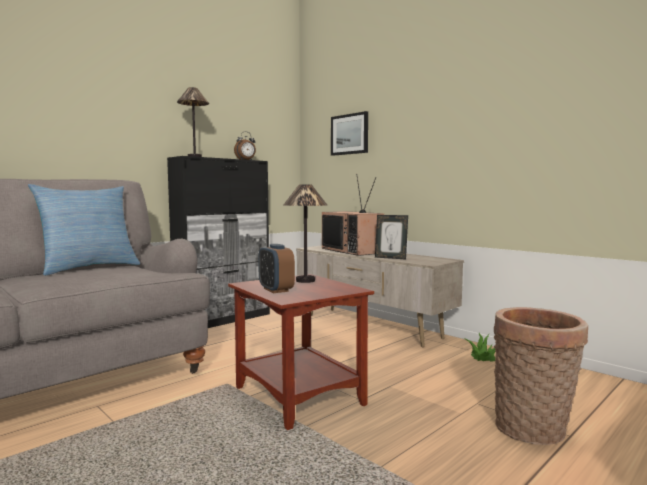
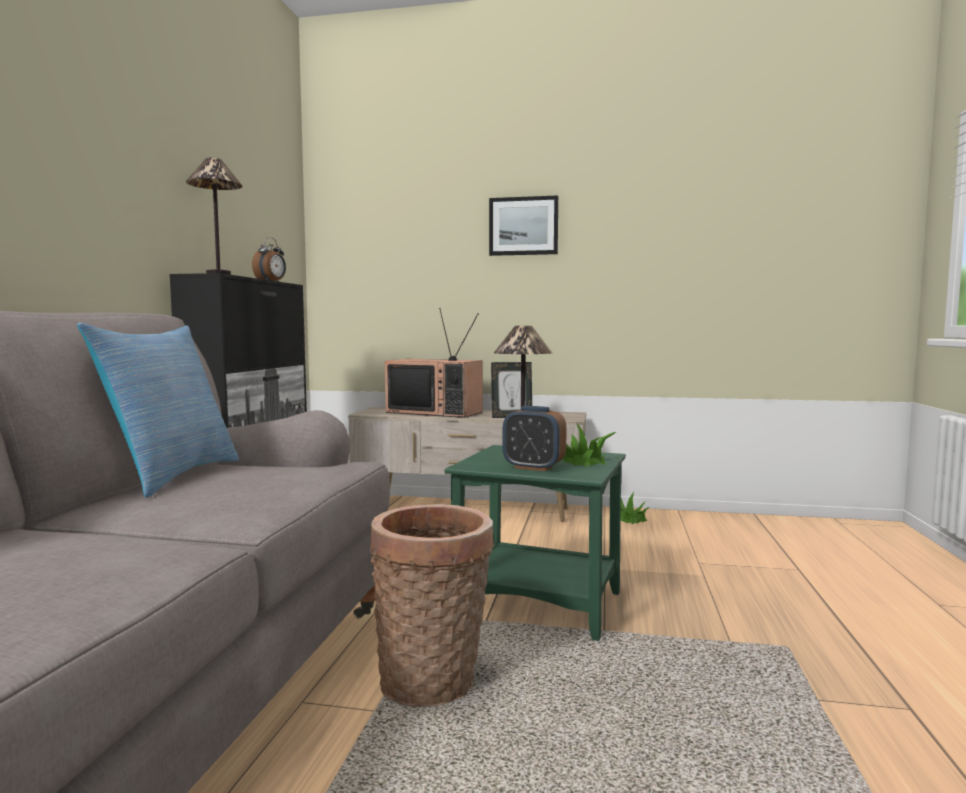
camera: 35 degrees left, 0 degrees up
brown side table [228,274,374,430] -> green side table [445,445,626,641]
picture [331,111,368,156] -> picture moved to [489,195,558,256]
basket [494,307,588,445] -> basket moved to [370,504,494,707]
none -> potted plant [562,424,616,467]

